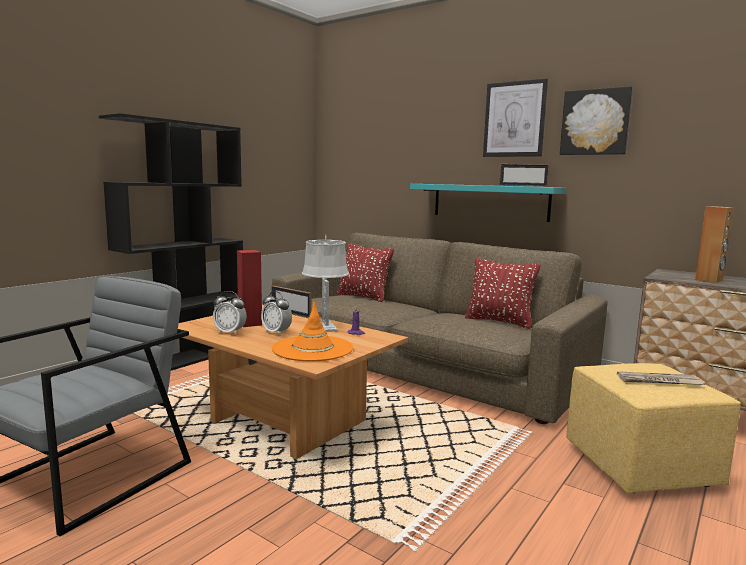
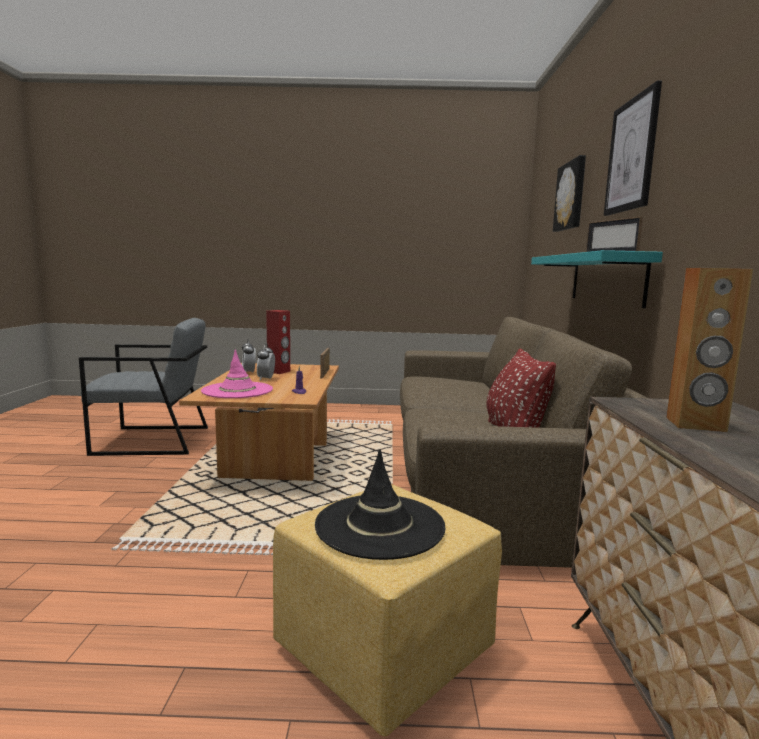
camera: 55 degrees right, 0 degrees up
black bookcase [99,113,243,370] -> none
orange hat [272,301,353,361] -> pink hat [201,349,273,398]
grey table lamp [302,235,349,332] -> none
red pillow [337,244,394,302] -> none
picture [560,86,633,155] -> picture moved to [553,155,586,232]
newspaper [617,371,705,385] -> black hat [315,449,446,560]

